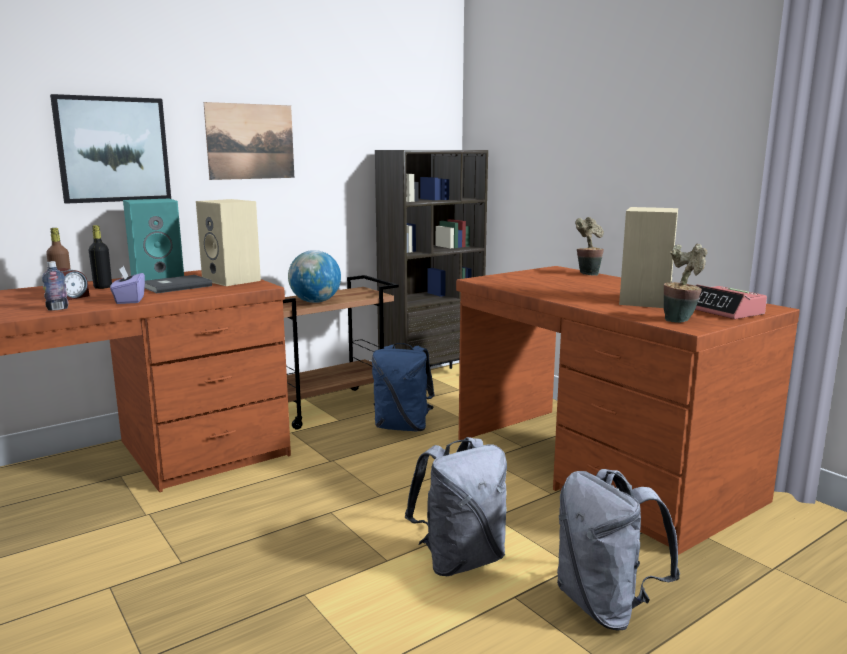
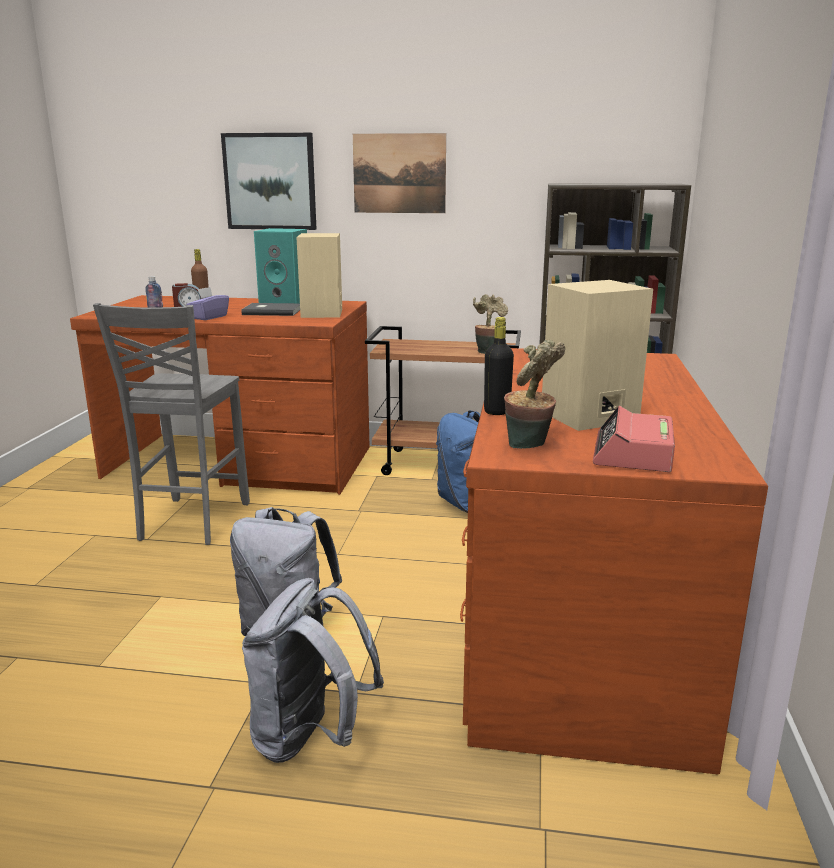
camera: 45 degrees right, 5 degrees up
black bottle [89,225,112,289] -> black bottle moved to [484,317,514,415]
globe [288,250,341,303] -> none
potted plant [575,217,604,276] -> potted plant moved to [473,294,508,354]
none -> grey chair [93,303,250,545]

